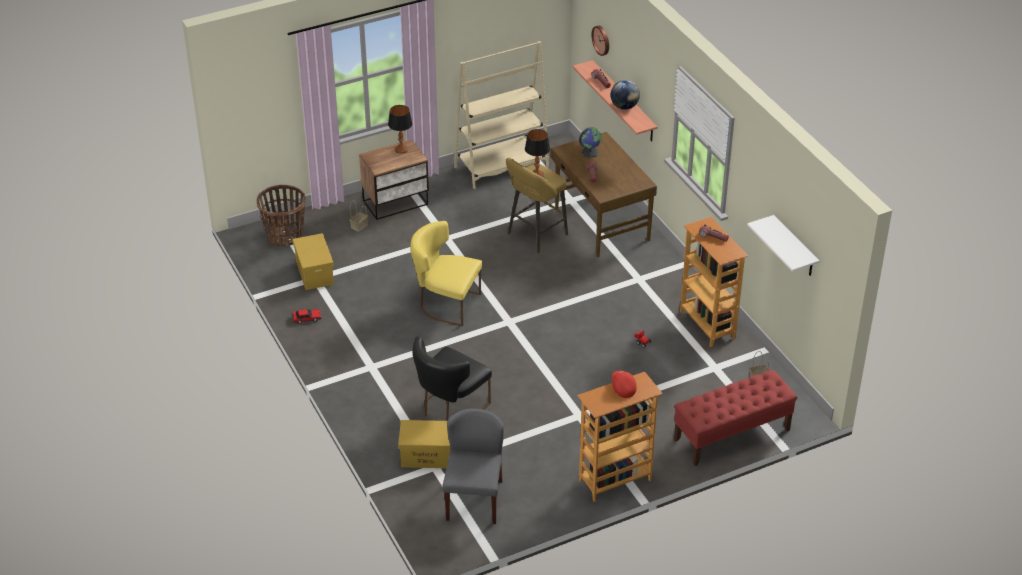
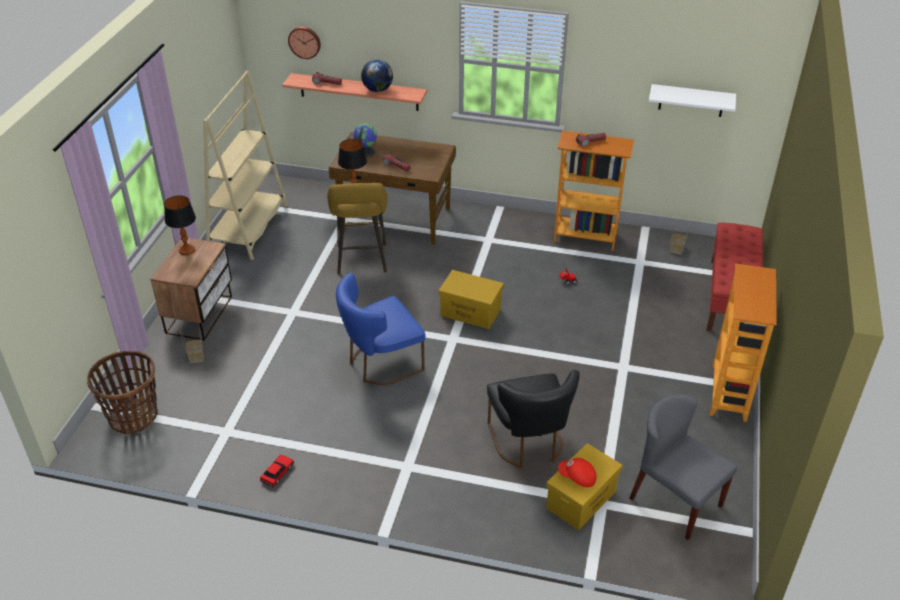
camera: 50 degrees left, 0 degrees up
yellow storage box [292,233,334,290] -> yellow storage box moved to [438,270,504,329]
yellow chair [410,221,482,326] -> blue chair [336,273,425,385]
red cap [612,370,637,398] -> red cap moved to [558,458,596,488]

